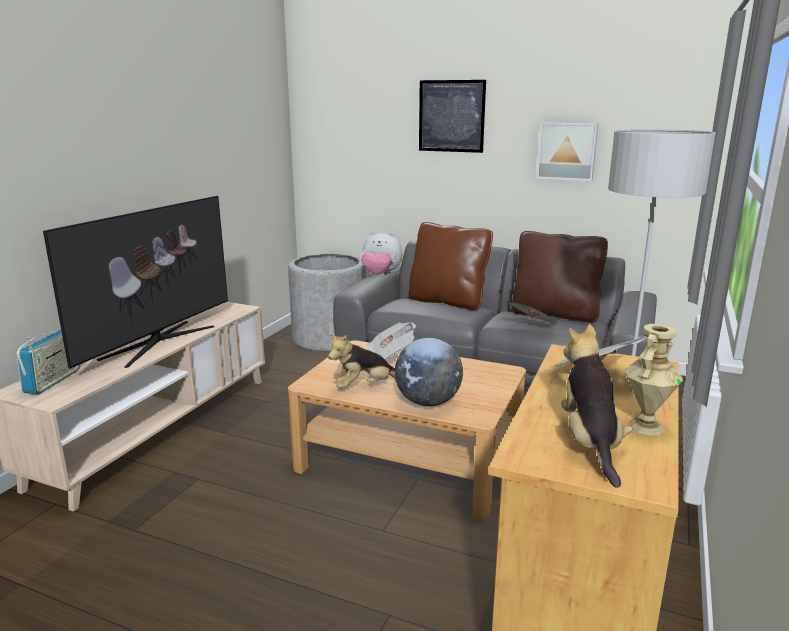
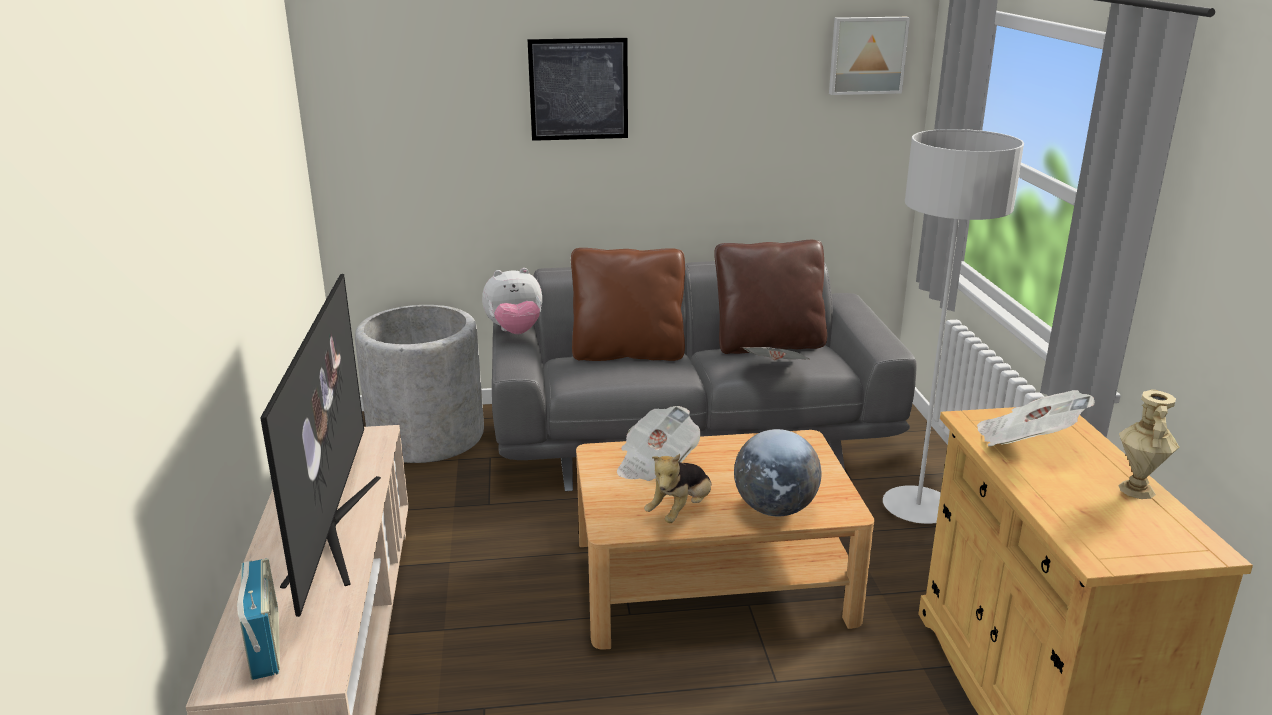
camera: 30 degrees left, 5 degrees up
picture [536,122,598,181] -> picture moved to [829,17,910,95]
plush toy [561,324,633,488] -> none

